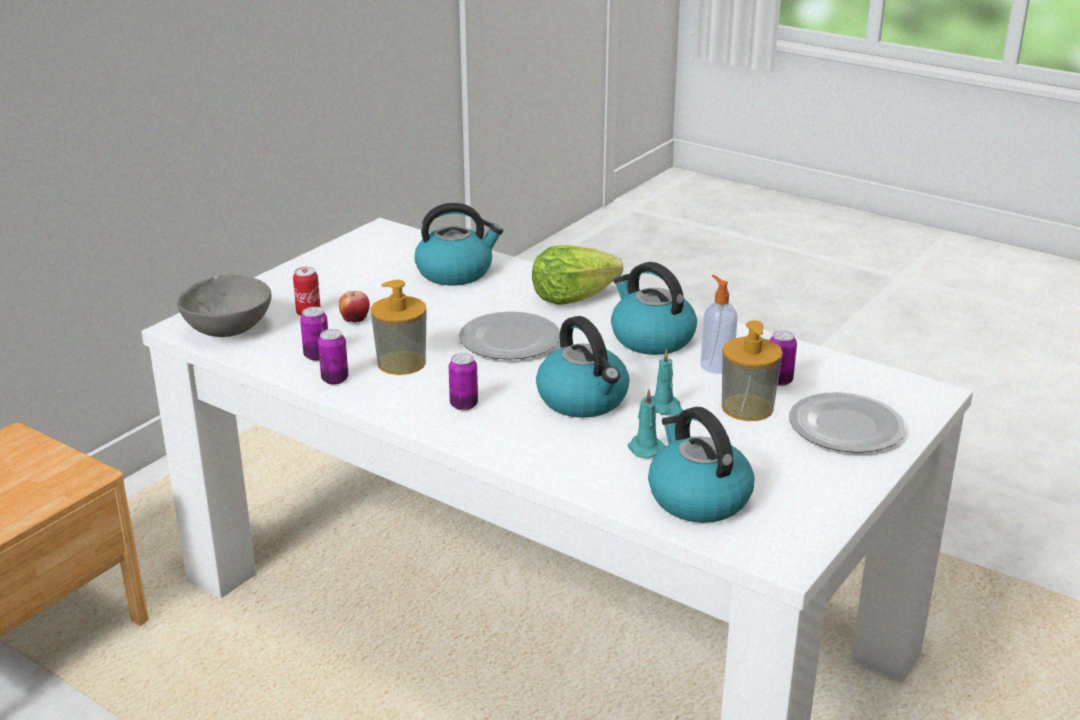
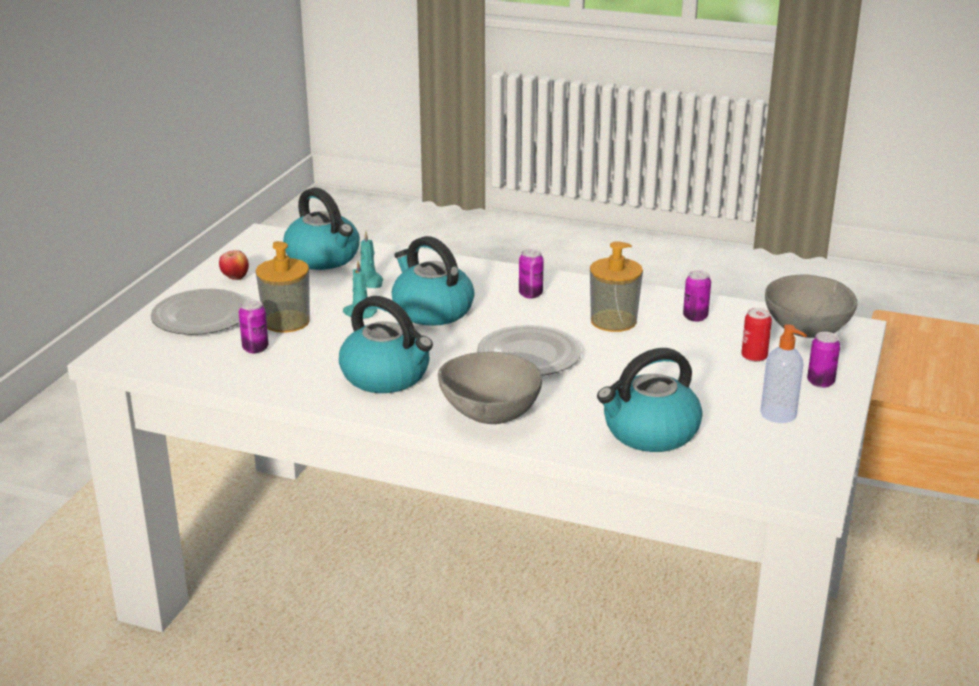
camera: 165 degrees right, 0 degrees up
can [318,329,348,385] -> can moved to [807,332,840,388]
apple [339,291,370,322] -> apple moved to [219,250,249,280]
lettuce [532,245,623,305] -> grey bowl [438,352,542,424]
soap dispenser [700,275,738,374] -> soap dispenser moved to [760,324,807,423]

